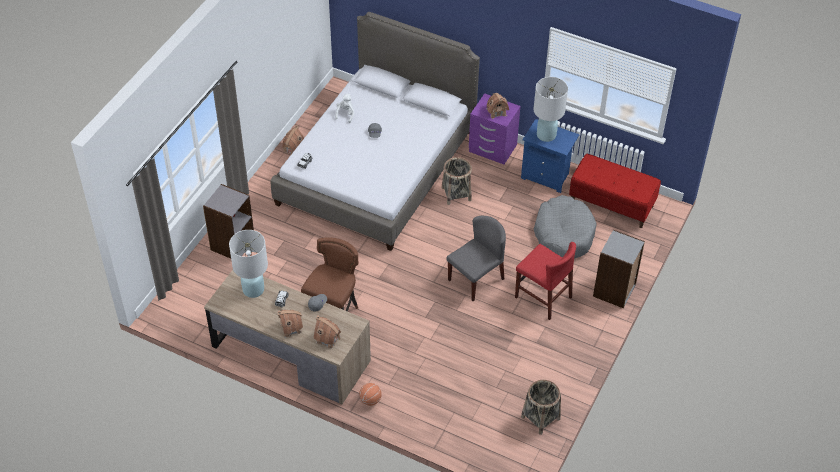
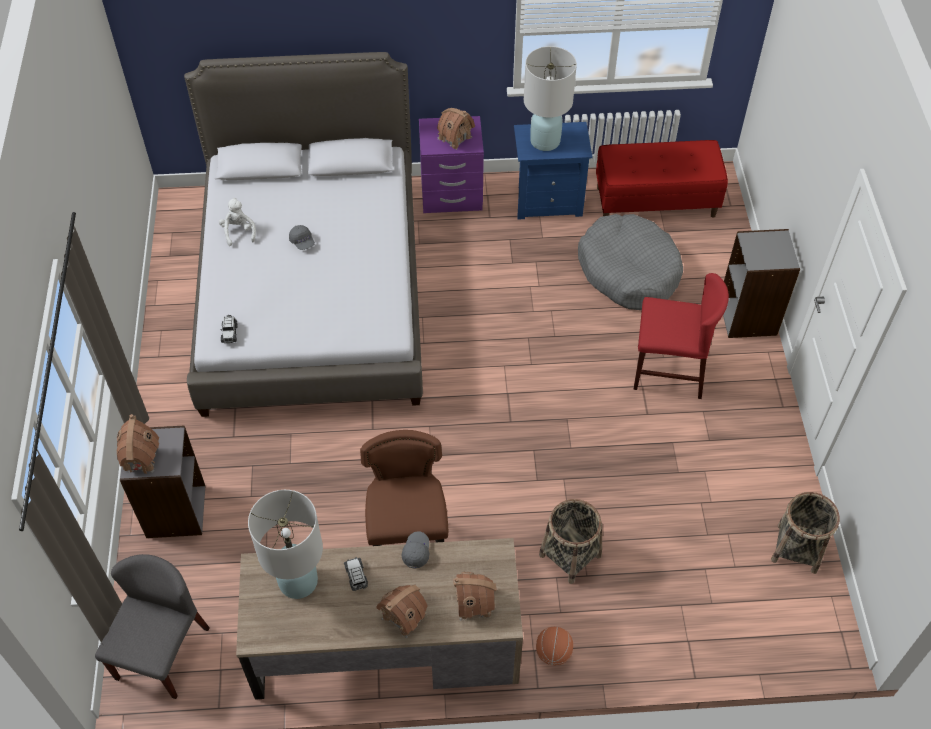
camera: 30 degrees left, 5 degrees up
toy house [282,125,304,154] -> toy house moved to [117,414,159,474]
basket [442,157,472,205] -> basket moved to [539,499,603,584]
grey chair [446,216,506,301] -> grey chair moved to [95,554,210,699]

